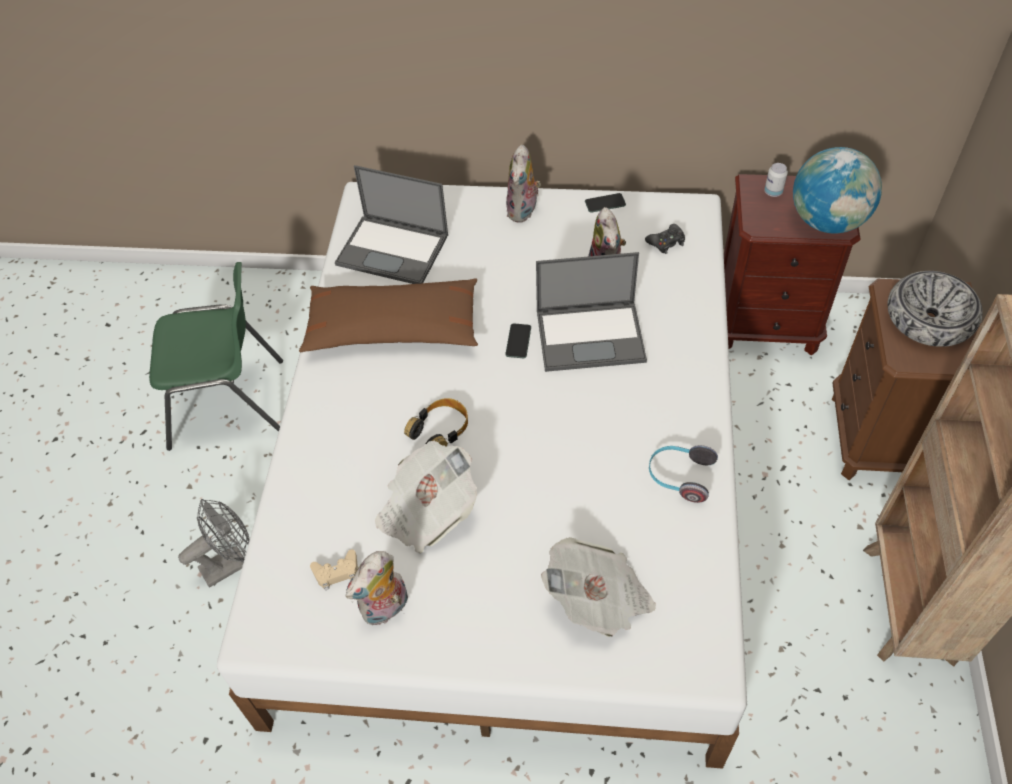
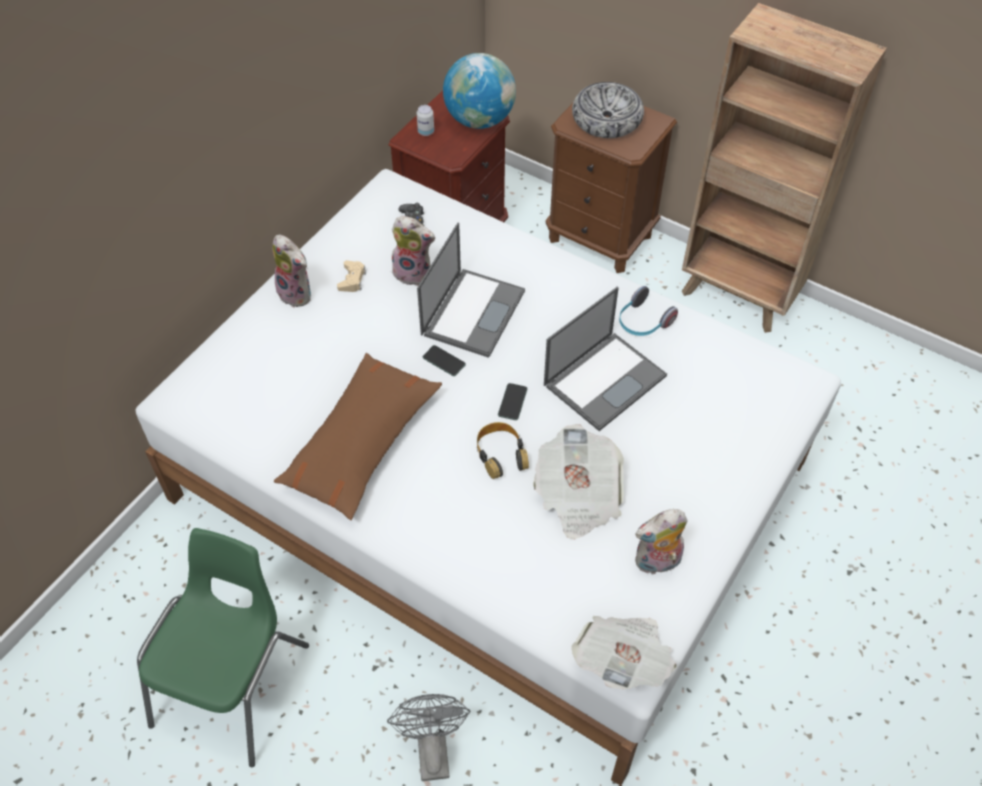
camera: 65 degrees left, 0 degrees up
beige game controller [310,549,358,590] -> beige game controller moved to [337,261,366,292]
laptop [335,165,448,284] -> laptop moved to [544,286,667,431]
plush toy [346,551,408,625] -> plush toy turned 90 degrees clockwise [635,509,687,575]
newspaper [541,537,656,637] -> newspaper moved to [572,616,677,689]
phone [585,193,626,213] -> phone moved to [498,383,527,420]

